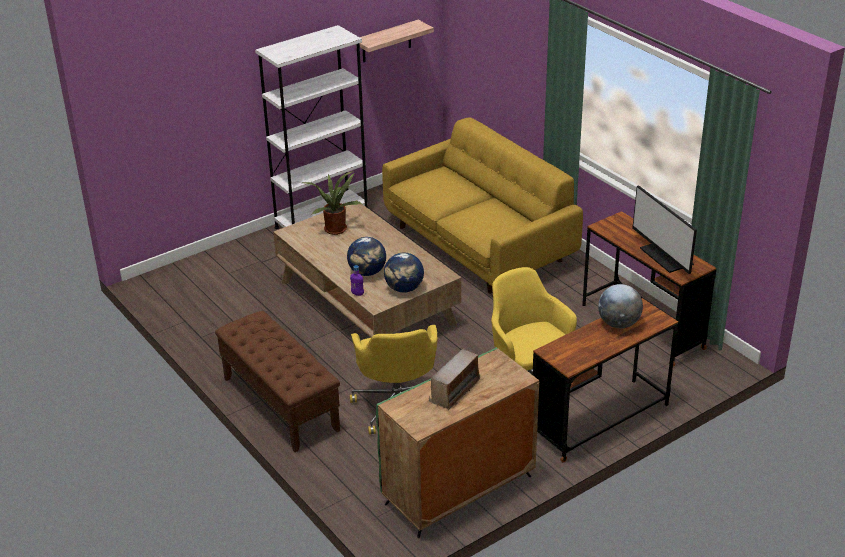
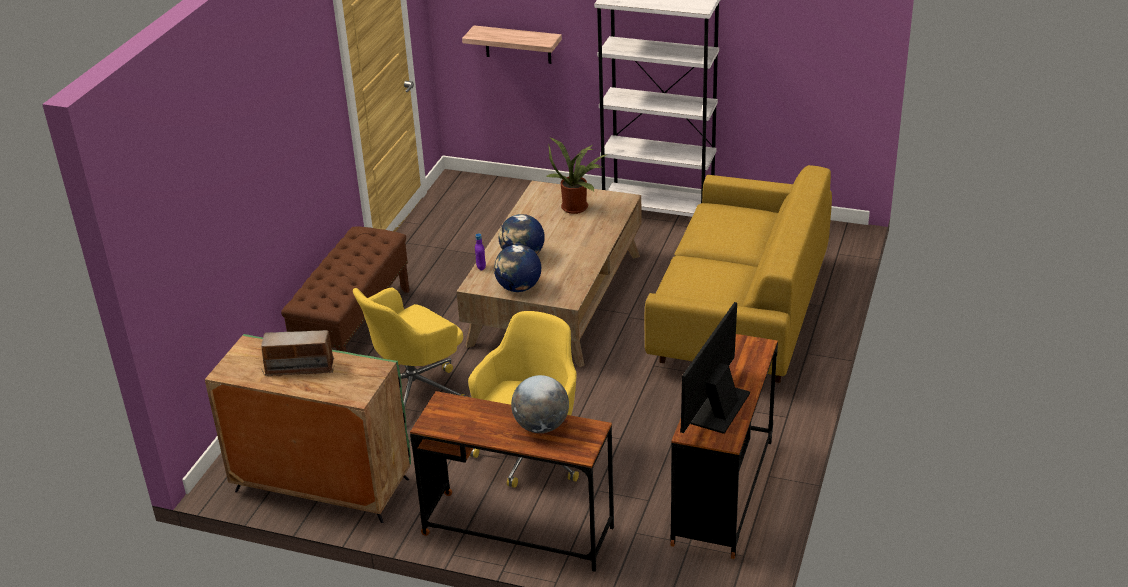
camera: 55 degrees right, 0 degrees up
shelf [355,20,434,62] -> shelf moved to [462,26,562,64]

